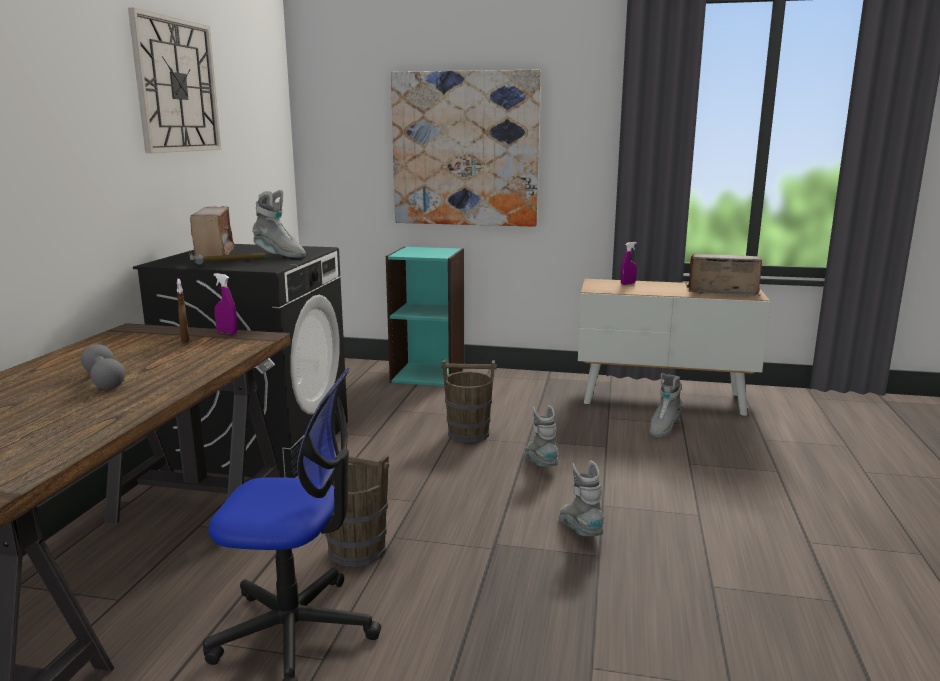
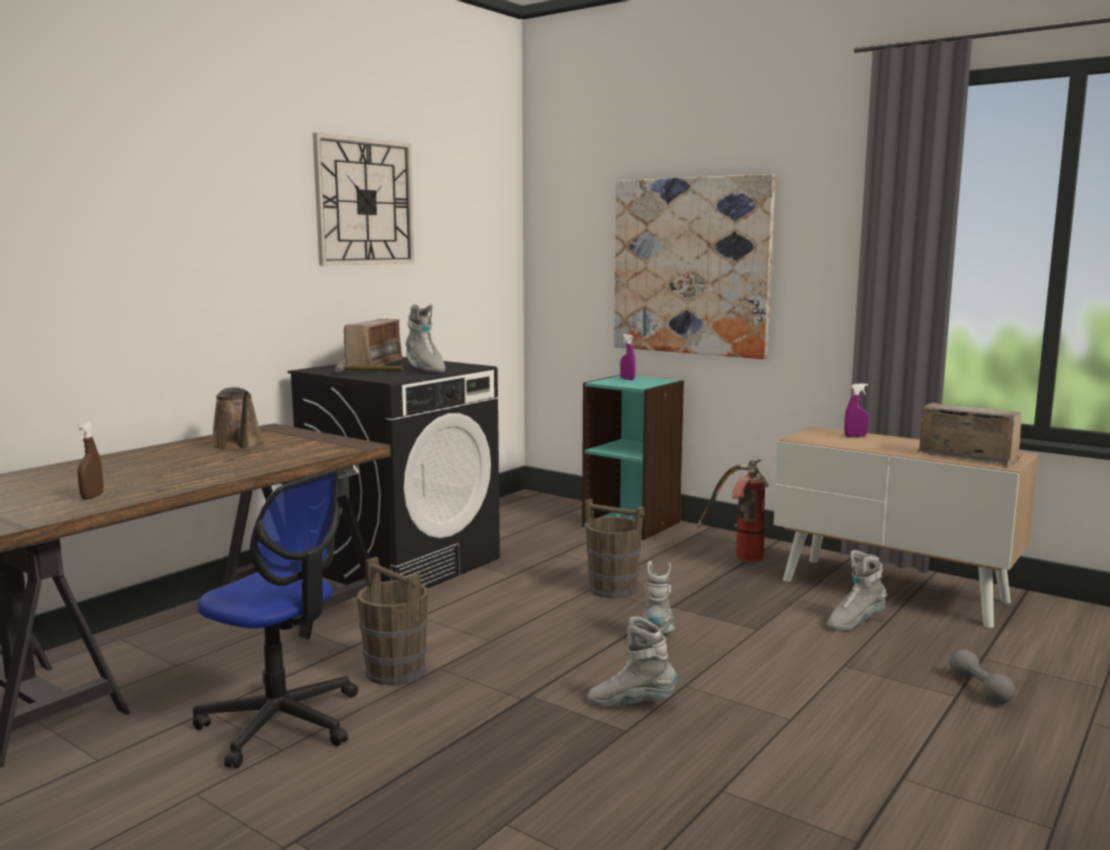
camera: 25 degrees right, 5 degrees down
grey dumbbell [81,344,125,390] -> grey dumbbell moved to [949,650,1015,704]
brown spray bottle [177,279,189,342] -> brown spray bottle moved to [77,422,103,500]
purple spray bottle [213,273,238,334] -> purple spray bottle moved to [620,334,636,380]
grey boot [559,461,604,536] -> grey boot turned 90 degrees counterclockwise [587,617,677,707]
none -> brown watering can [211,387,264,451]
none -> fire extinguisher [697,459,769,562]

